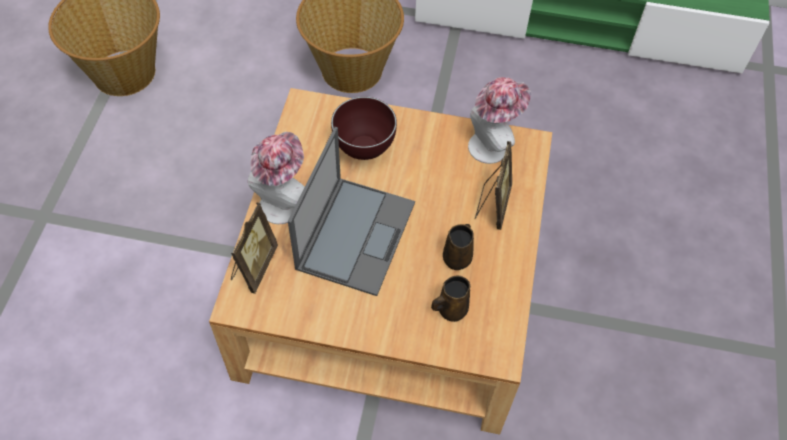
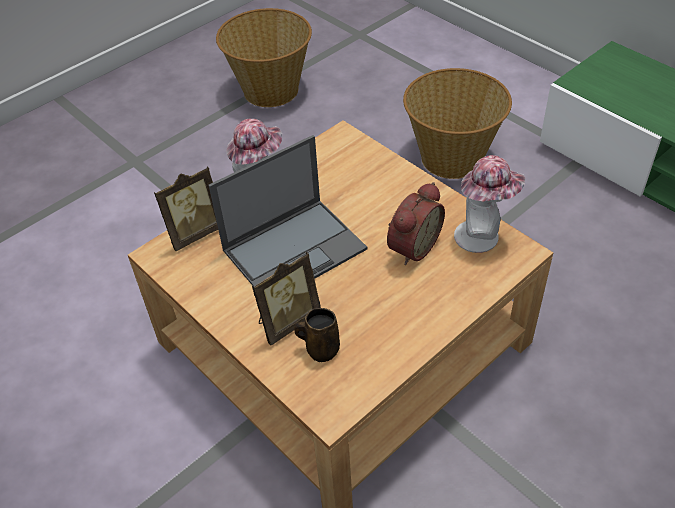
camera: 40 degrees right, 10 degrees down
brown bowl [331,97,397,160] -> none
brown mug [443,224,474,270] -> none
picture frame [475,141,512,230] -> picture frame moved to [252,252,321,345]
none -> alarm clock [387,182,445,265]

